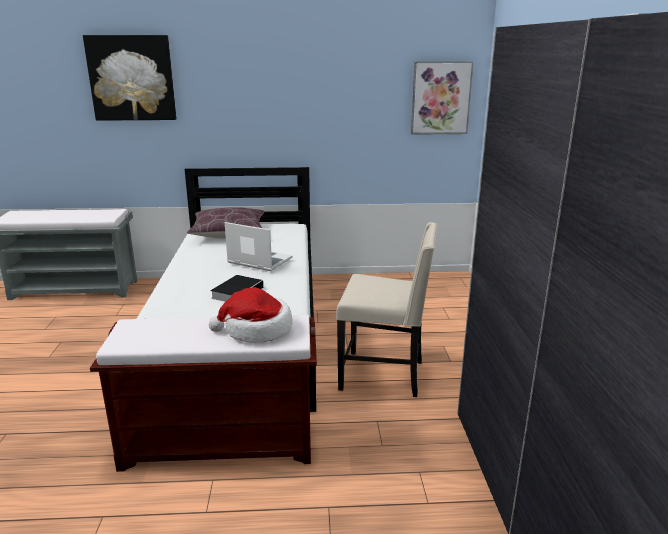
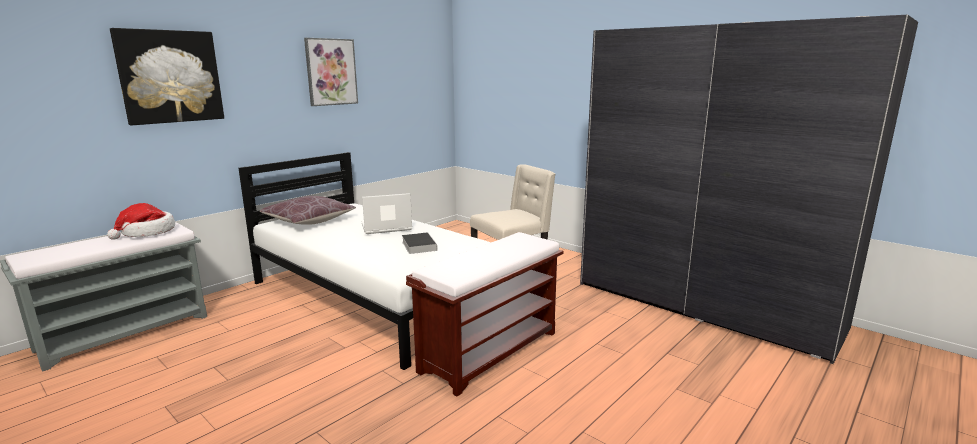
camera: 45 degrees left, 5 degrees down
hat [209,287,293,343] -> hat moved to [107,203,175,240]
picture [411,61,474,135] -> picture moved to [304,38,358,106]

